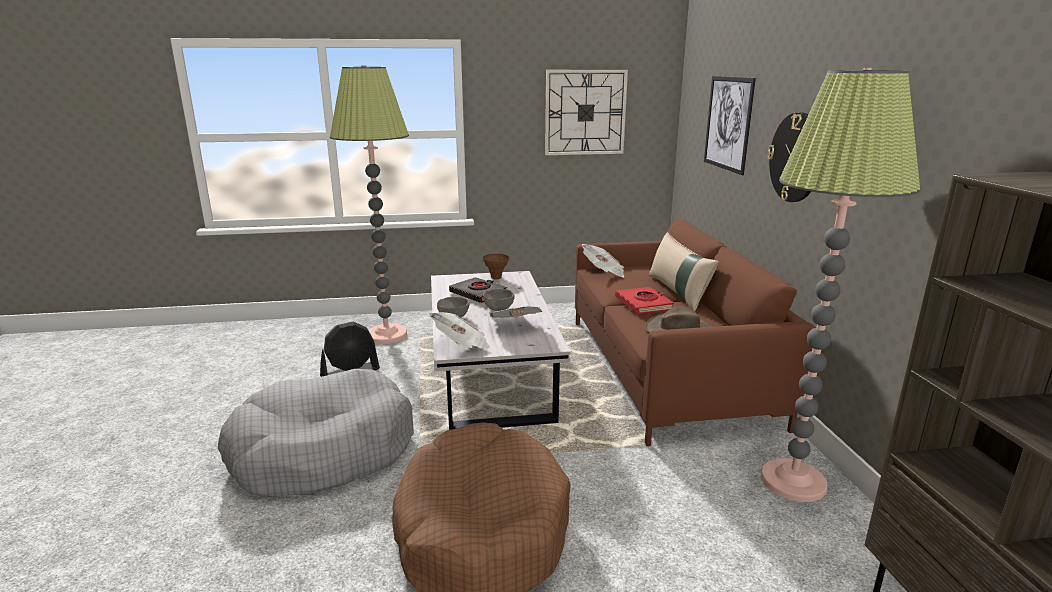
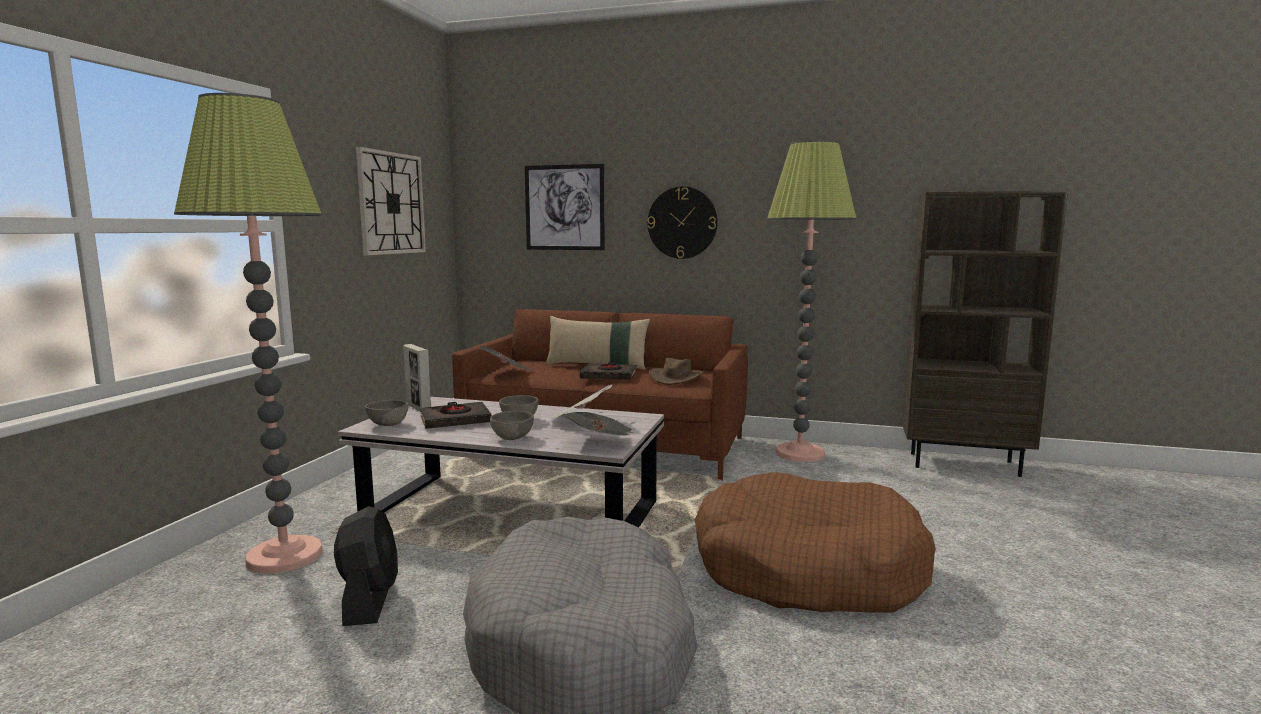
camera: 65 degrees left, 10 degrees down
brown vase [483,254,509,279] -> picture frame [403,344,431,413]
red book [615,287,674,314] -> black book [580,362,637,380]
none -> grey bowl [365,400,408,426]

